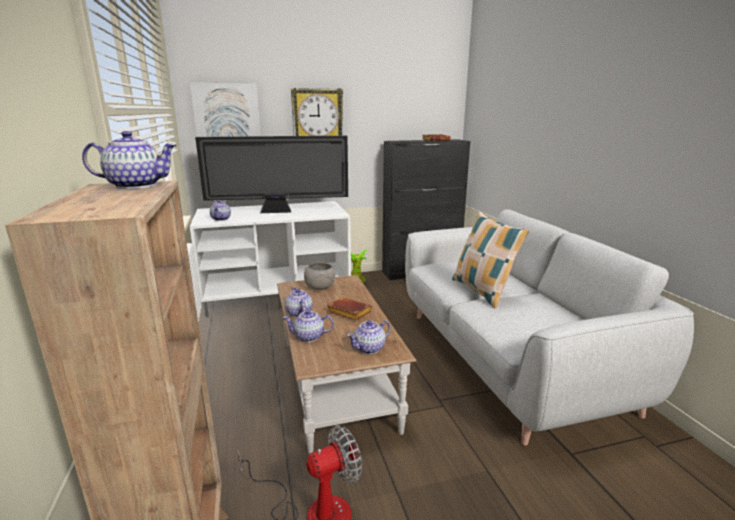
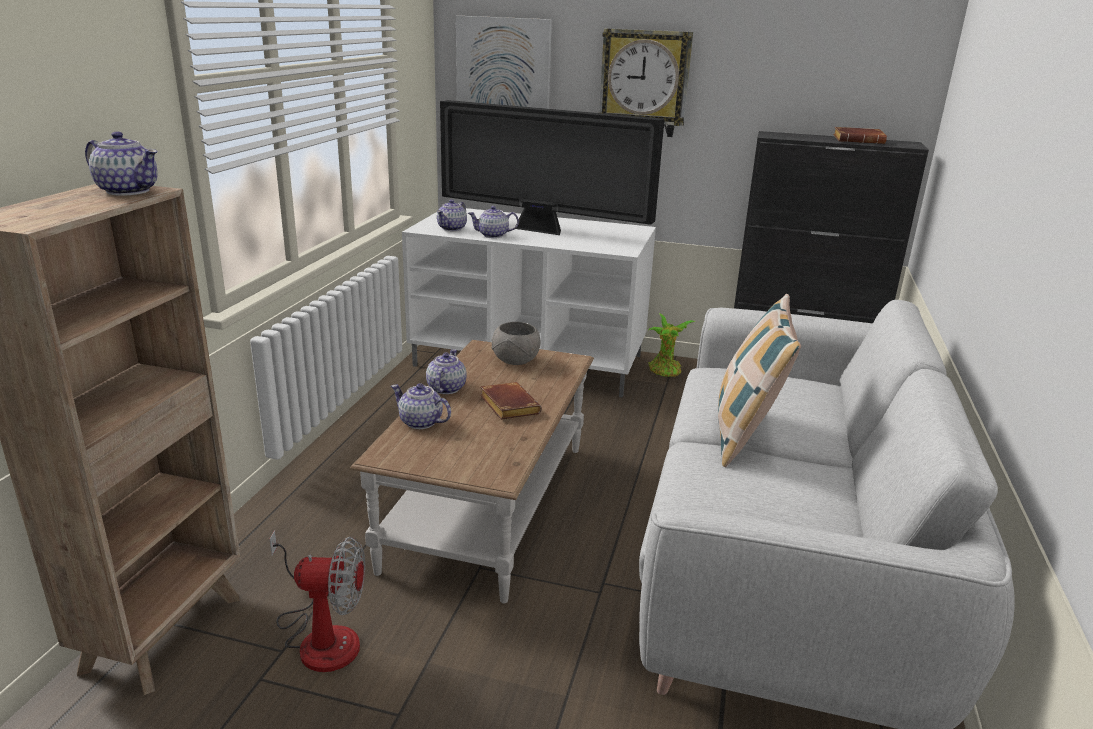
camera: 30 degrees right, 5 degrees up
teapot [347,320,391,354] -> teapot moved to [468,206,519,238]

